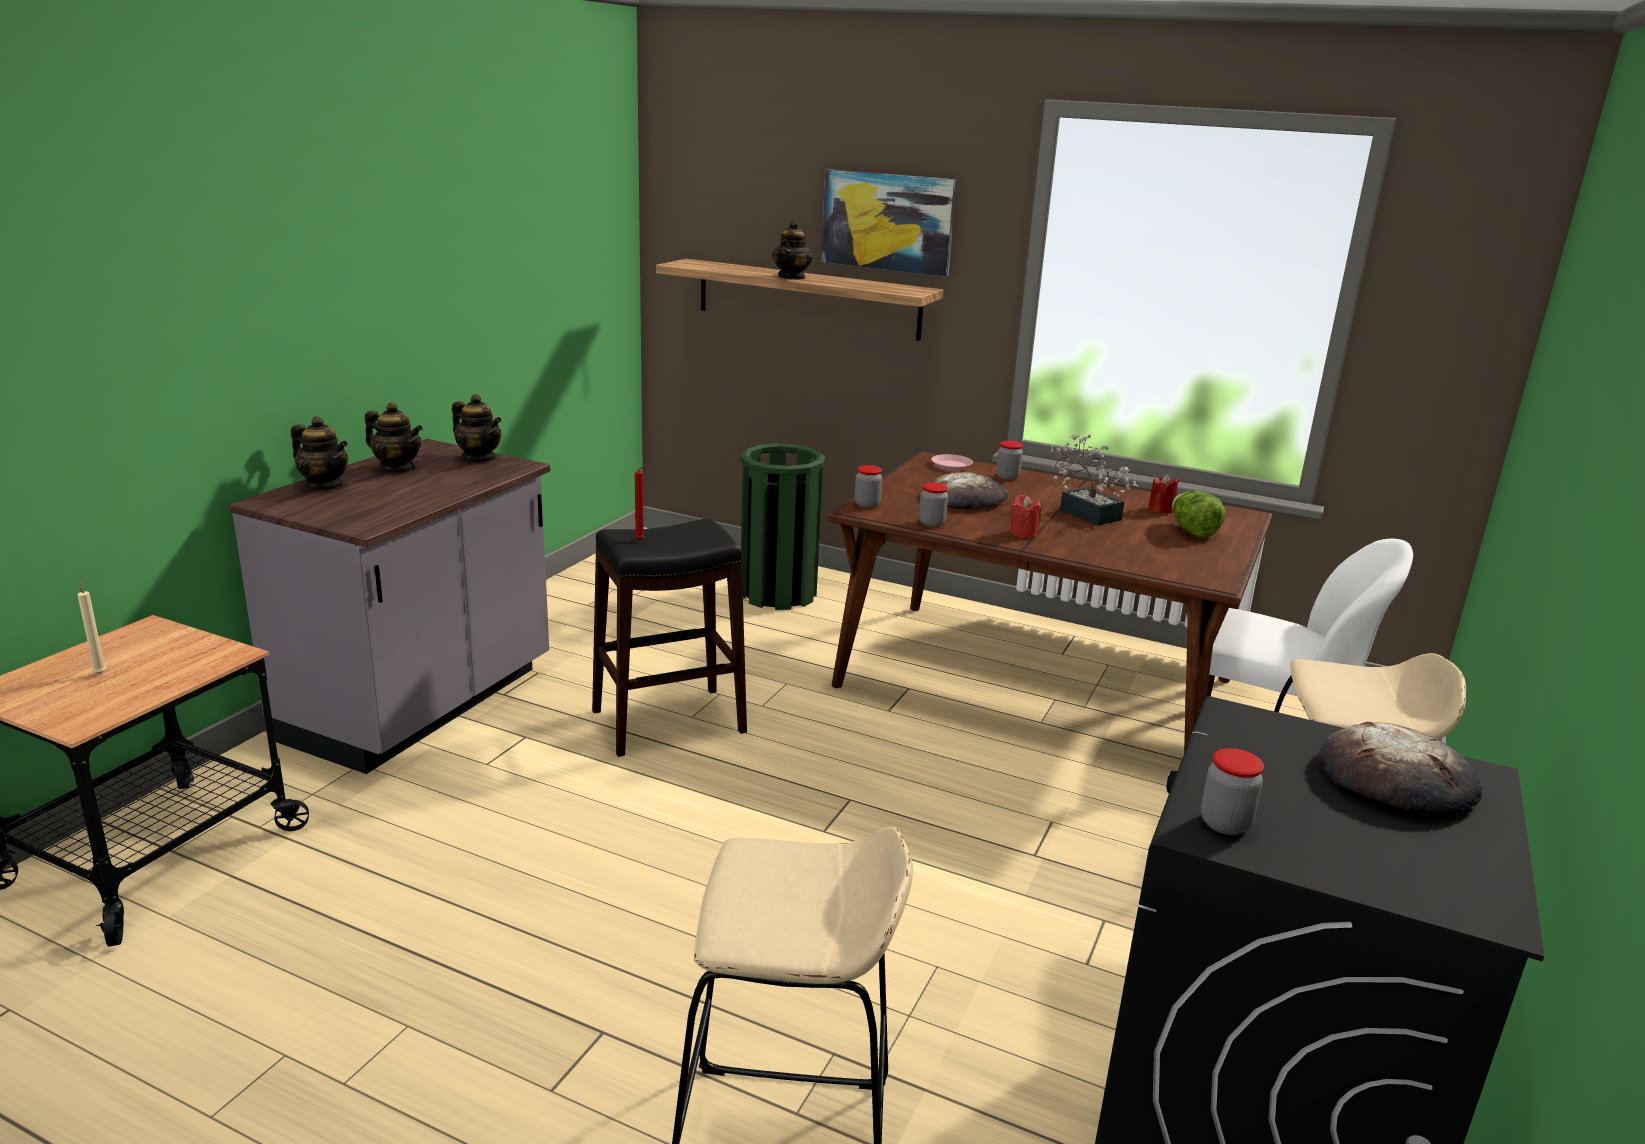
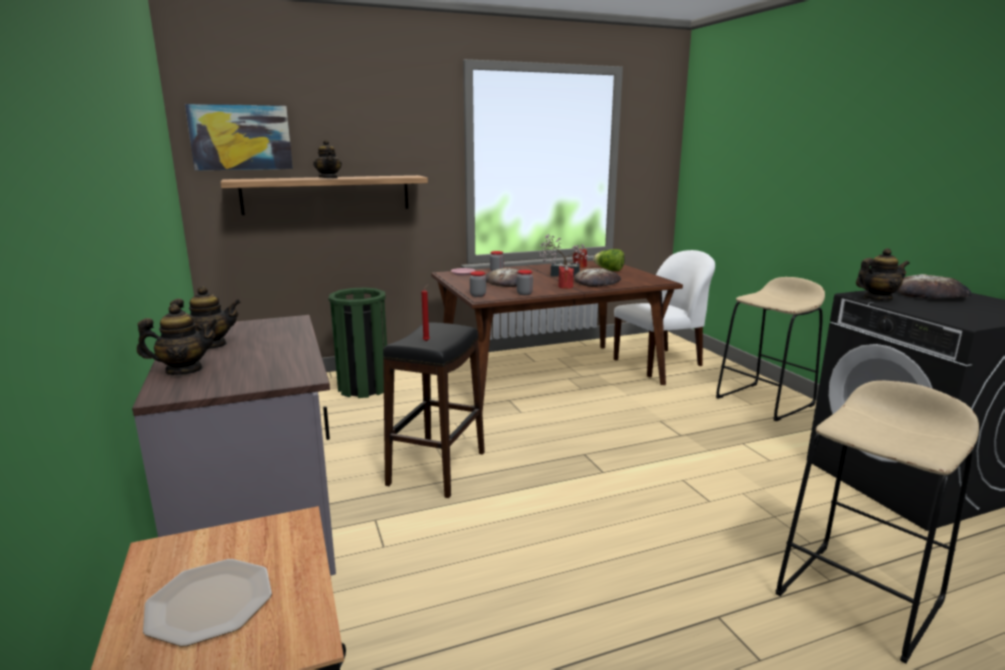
camera: 45 degrees left, 5 degrees down
beige candle [77,580,107,674] -> plate [143,559,272,647]
teapot [452,394,502,462] -> teapot moved to [856,248,910,301]
picture [821,169,957,277] -> picture moved to [185,104,293,171]
jar [1201,748,1264,835] -> none
none -> bread [574,268,621,287]

